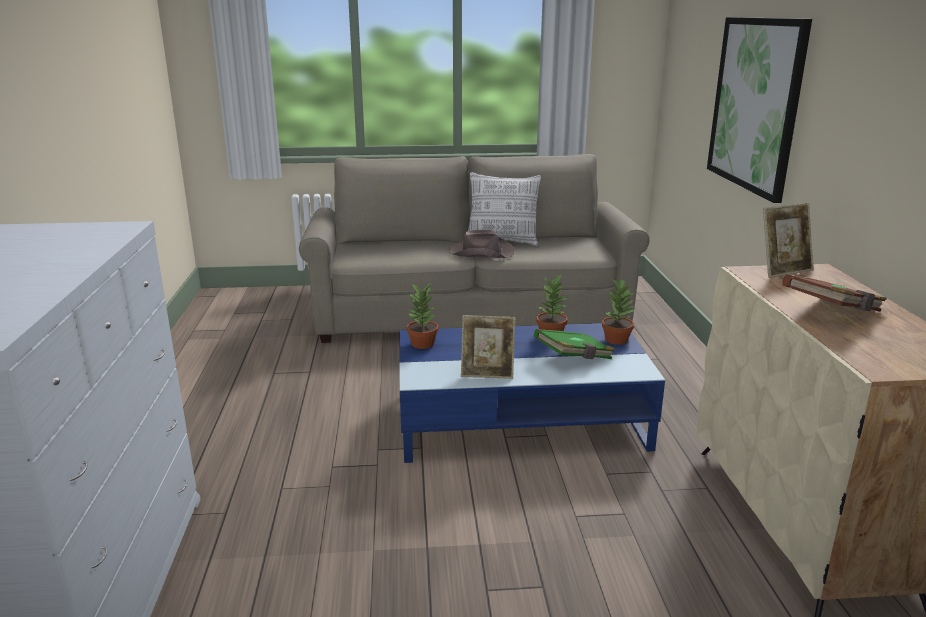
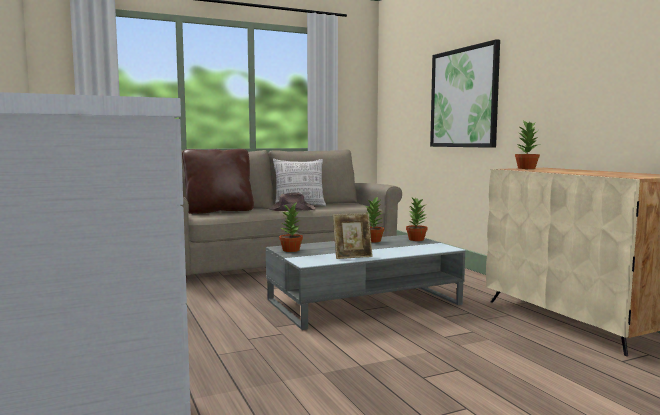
camera: 20 degrees left, 15 degrees down
blue coffee table [399,323,665,463] -> grey coffee table [266,235,465,330]
green book [534,329,615,359] -> none
picture frame [763,203,814,278] -> potted plant [515,120,540,169]
brown book [782,274,887,312] -> none
none -> brown pillow [182,149,254,214]

